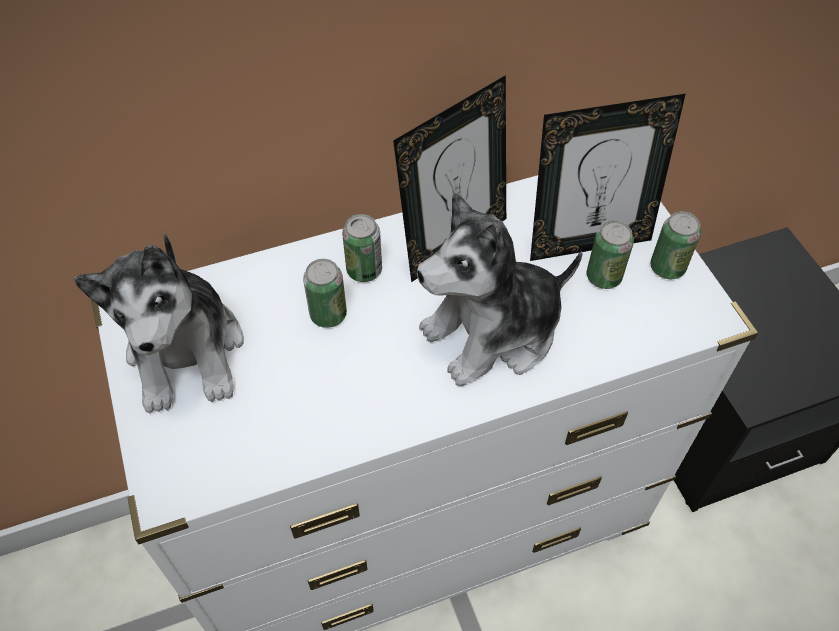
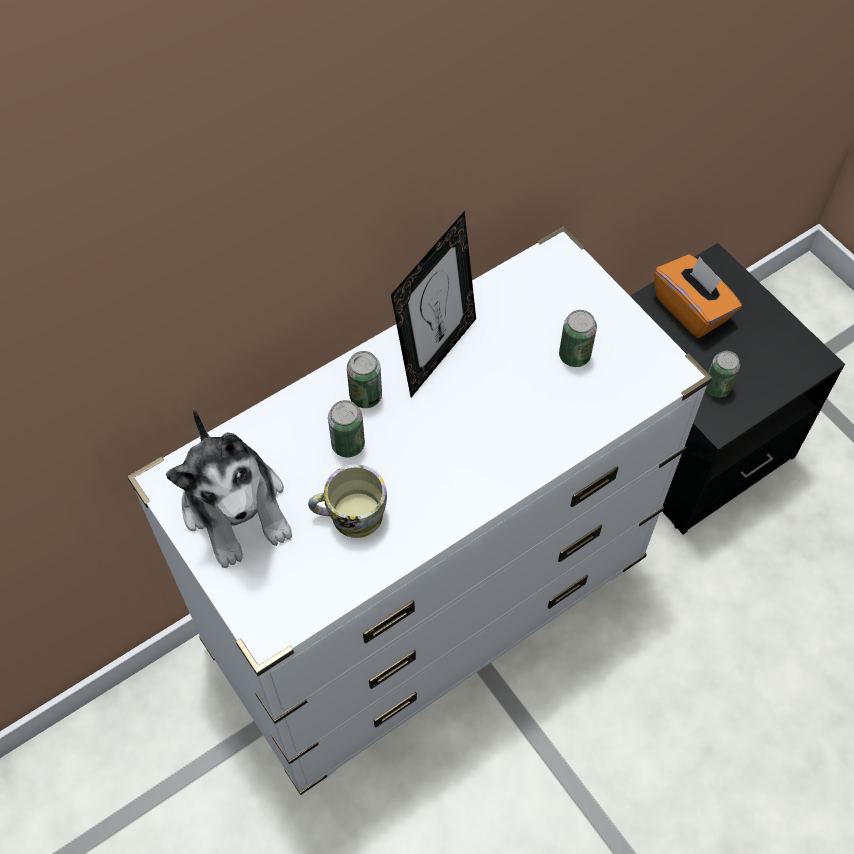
camera: 15 degrees left, 5 degrees up
plush toy [417,192,583,387] -> none
picture frame [530,94,685,261] -> none
can [650,211,701,279] -> can moved to [706,351,740,398]
none -> mug [308,464,387,538]
none -> orange tissue box [654,254,742,338]

